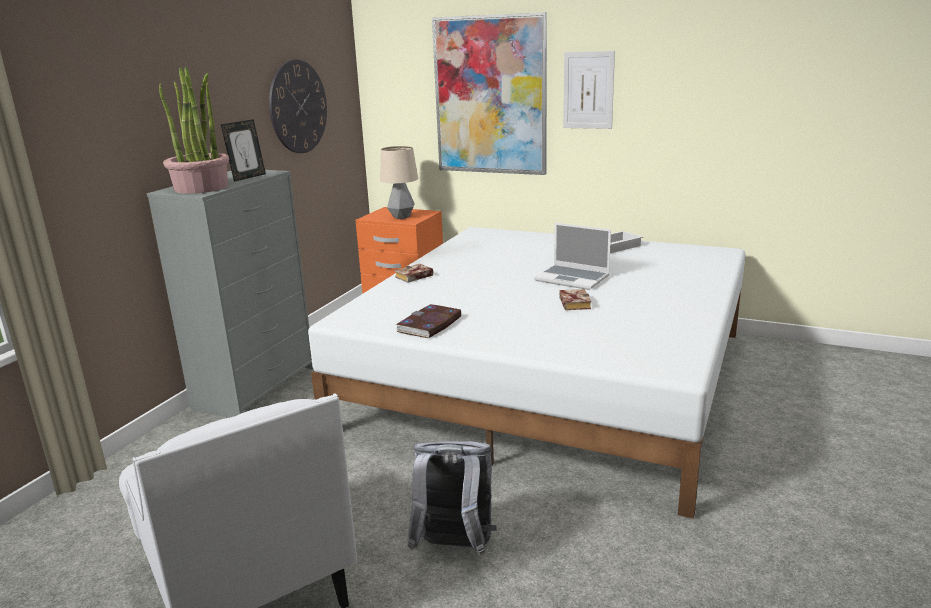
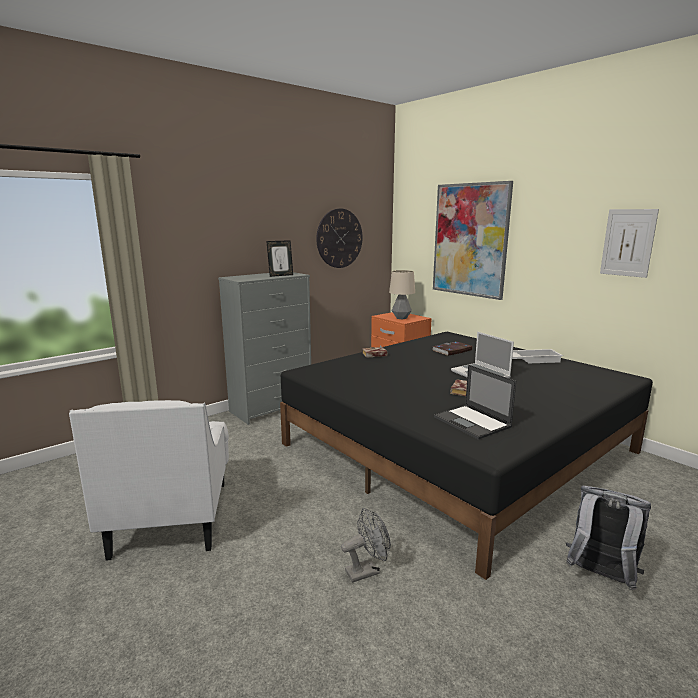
camera: 25 degrees right, 5 degrees down
potted plant [159,67,229,194] -> none
white bed [308,227,745,519] -> black bed [280,332,653,580]
book [396,304,461,338] -> book moved to [432,342,473,356]
grey backpack [408,441,497,556] -> grey backpack moved to [566,485,651,590]
picture [563,51,615,129] -> picture moved to [600,209,659,278]
none -> grey fan [341,508,391,583]
none -> laptop [434,365,516,439]

